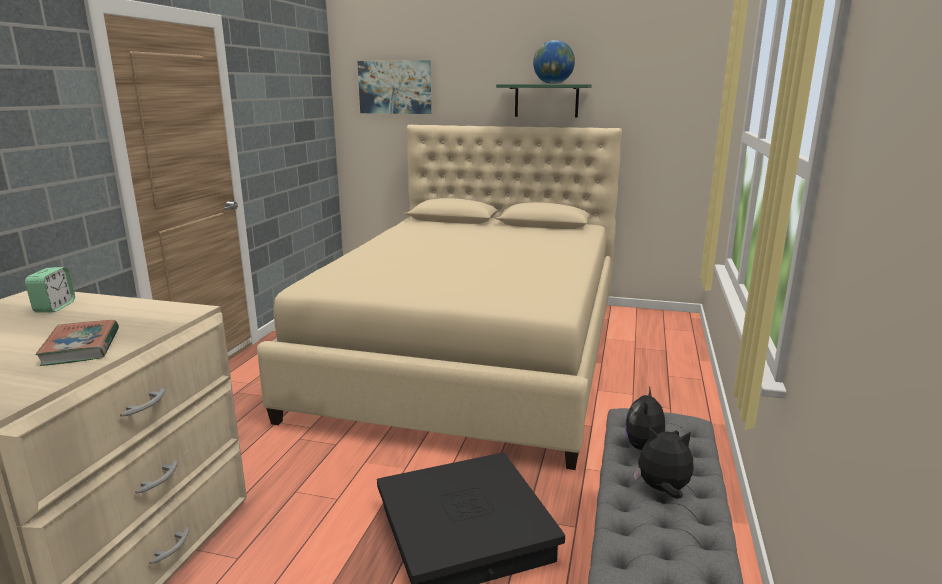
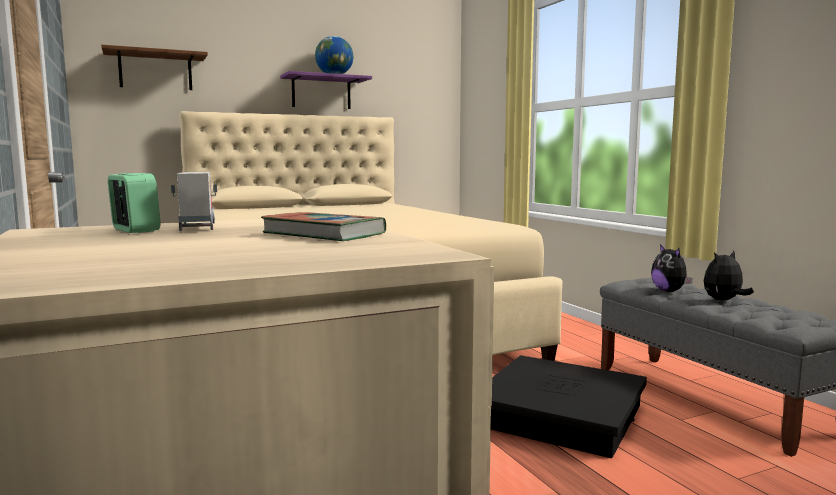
camera: 40 degrees left, 10 degrees down
picture [358,60,431,114] -> brown shelf [101,45,208,90]
green shelf [496,84,591,118] -> purple shelf [280,71,372,109]
none -> toy truck [171,172,217,231]

